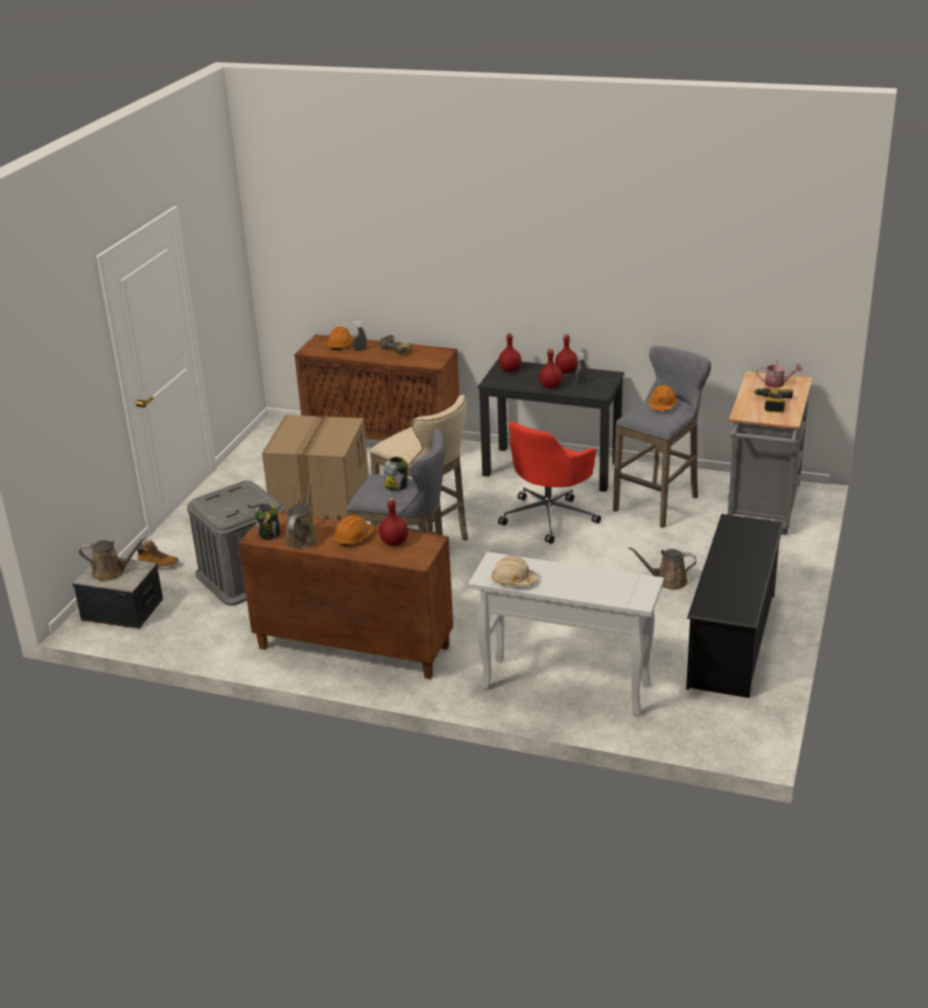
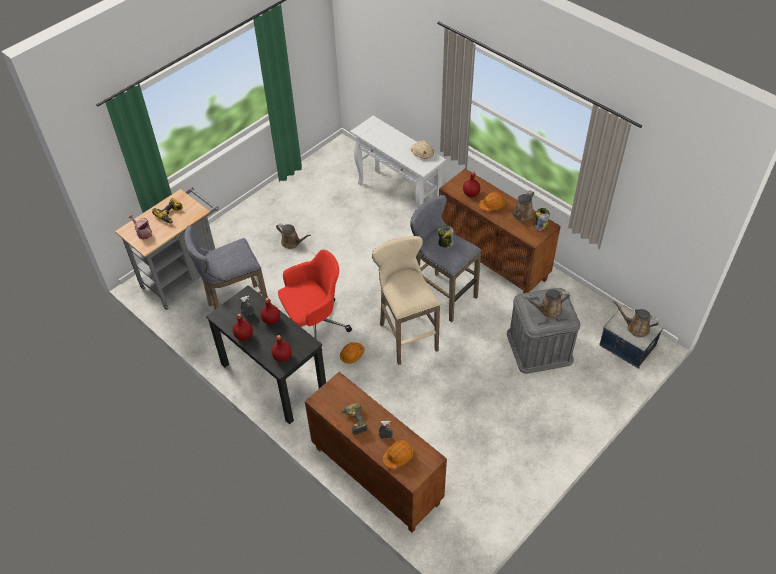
camera: 155 degrees left, 20 degrees up
boot [137,540,179,570] -> none
cardboard box [262,415,369,521] -> none
orange hard hat [649,385,677,411] -> orange hard hat moved to [340,342,365,364]
black shoe rack [686,514,784,698] -> none
none -> brown watering can [523,289,570,318]

